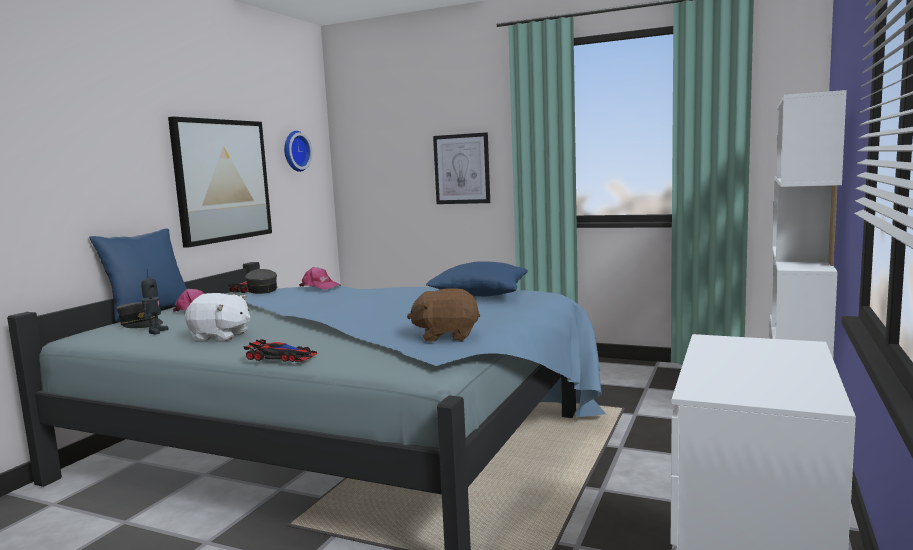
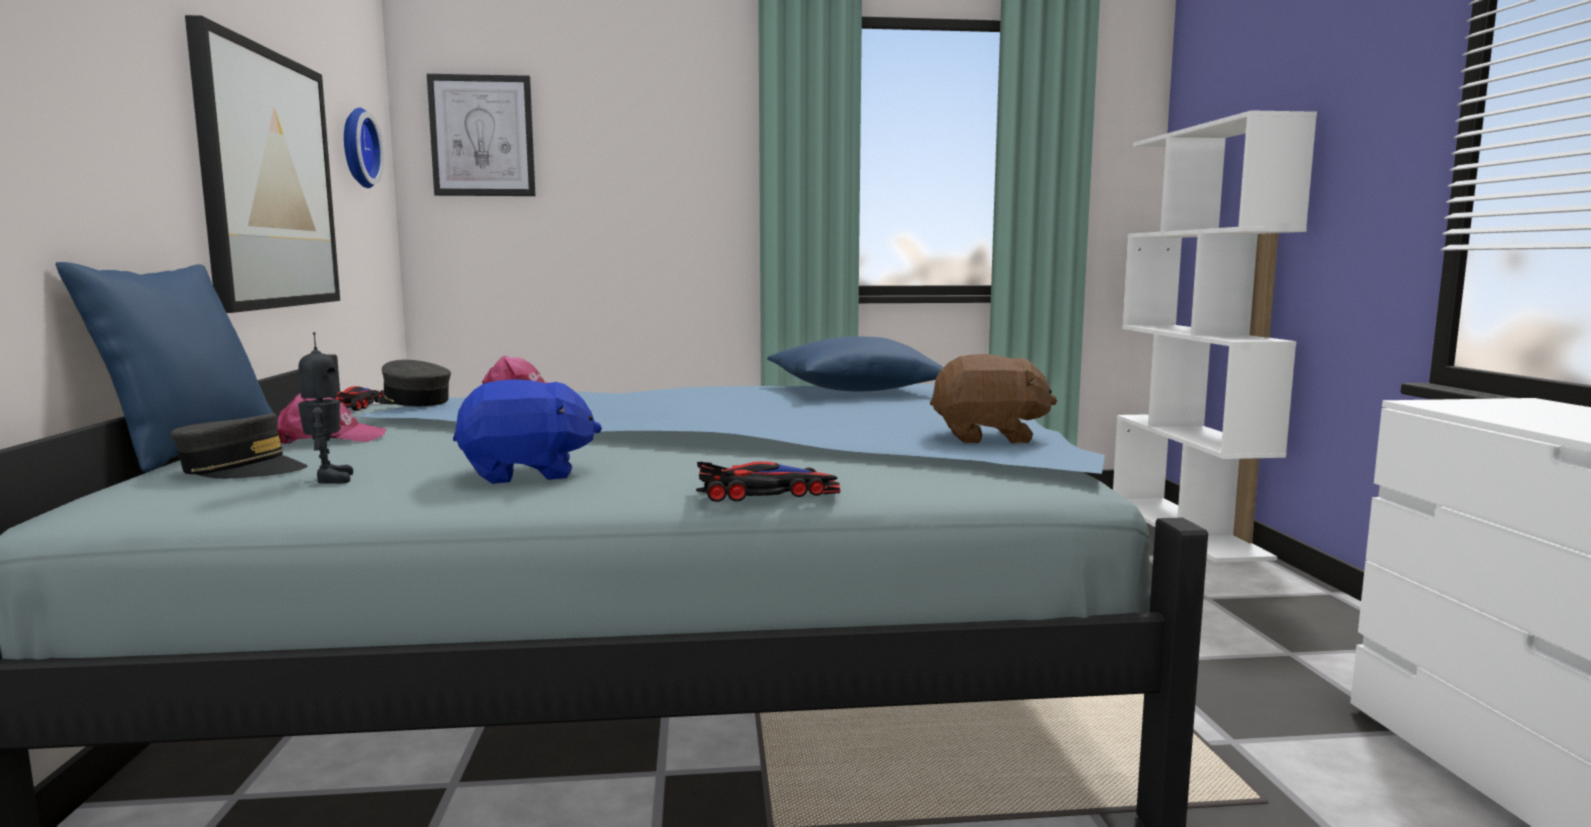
camera: 30 degrees left, 0 degrees up
white plush toy [185,293,251,341] -> blue plush toy [453,379,602,484]
brown plush toy [407,288,480,342] -> brown plush toy turned 150 degrees counterclockwise [930,354,1057,443]
picture [433,132,490,204] -> picture moved to [427,74,535,196]

